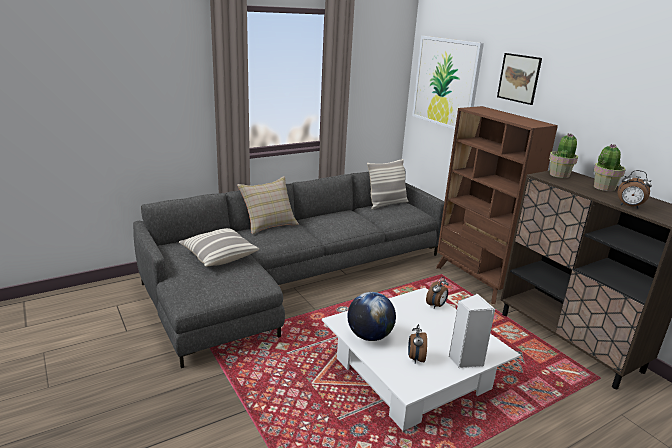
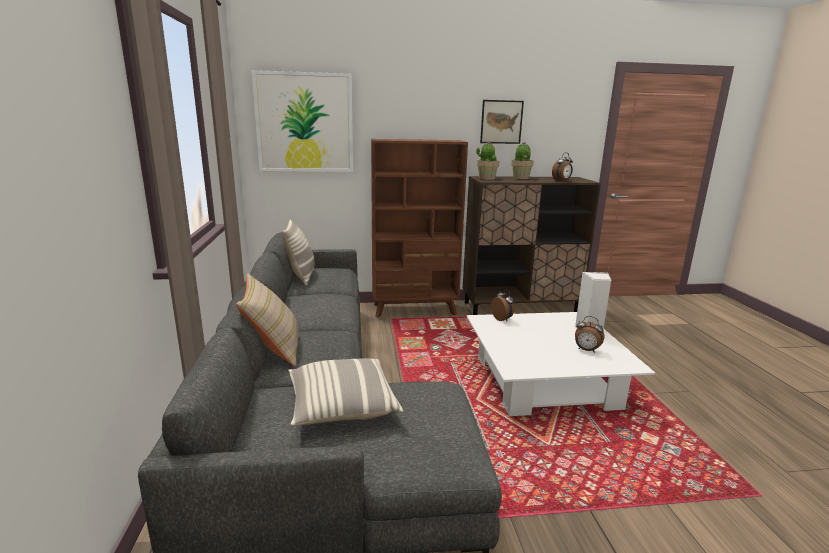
camera: 65 degrees left, 5 degrees down
globe [347,292,396,341] -> none
picture [497,53,542,105] -> picture moved to [480,100,524,144]

